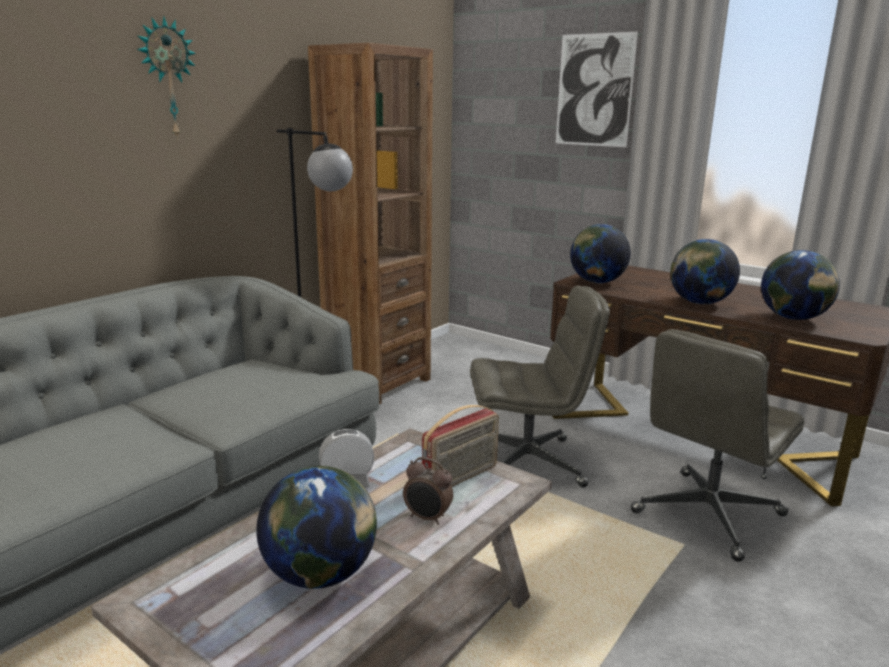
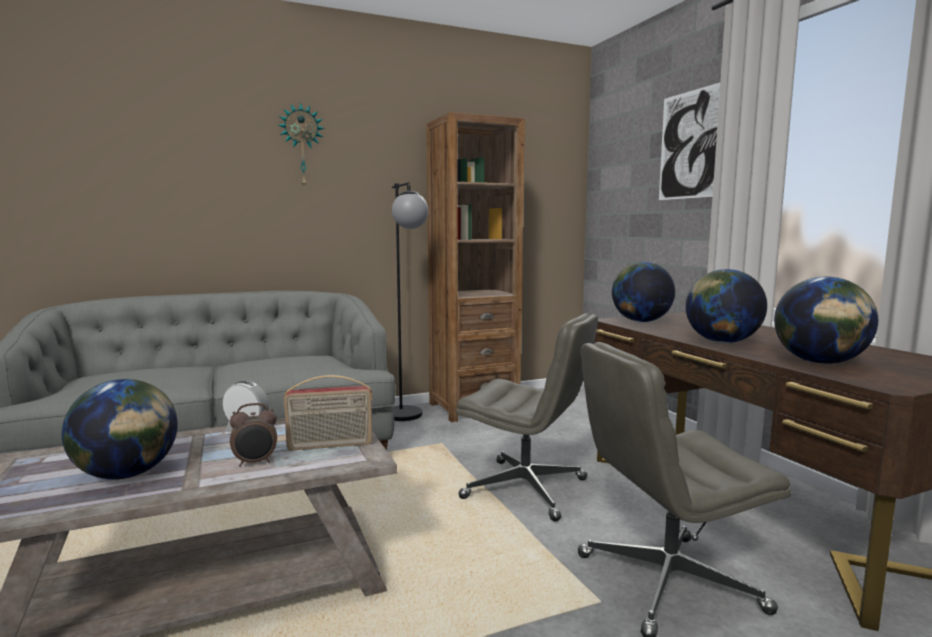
camera: 30 degrees right, 10 degrees down
alarm clock [403,457,453,525] -> alarm clock turned 75 degrees counterclockwise [230,403,277,467]

